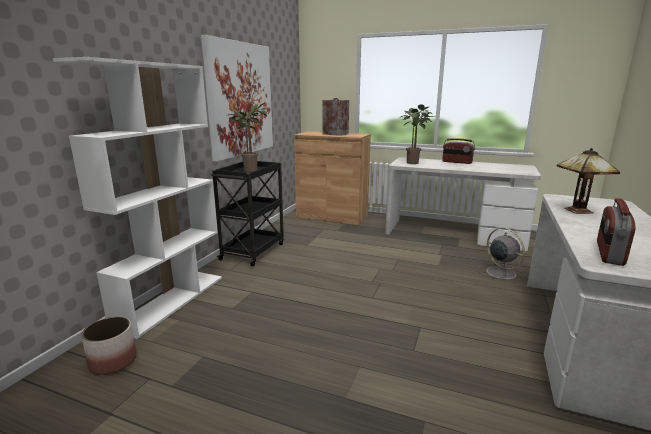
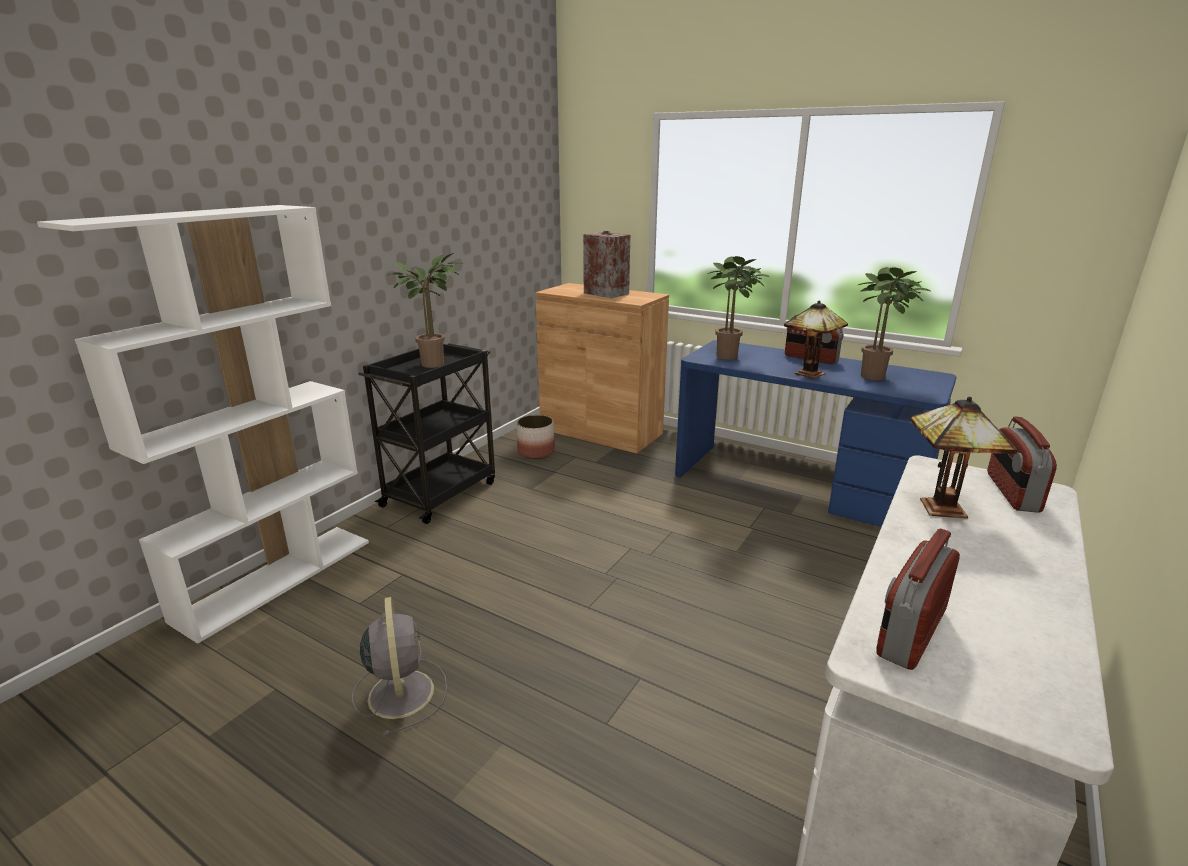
camera: 10 degrees right, 5 degrees up
planter [81,316,137,375] -> planter moved to [517,415,555,459]
picture [201,35,273,162] -> none
white desk [385,157,541,251] -> blue desk [675,340,957,527]
grey fan [478,228,525,283] -> grey fan moved to [352,597,447,736]
none -> table lamp [784,301,848,378]
none -> potted plant [858,267,930,380]
none -> radio [987,417,1057,513]

